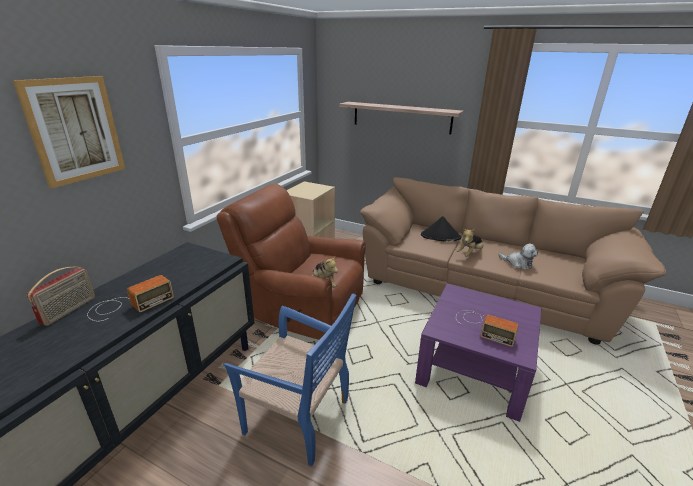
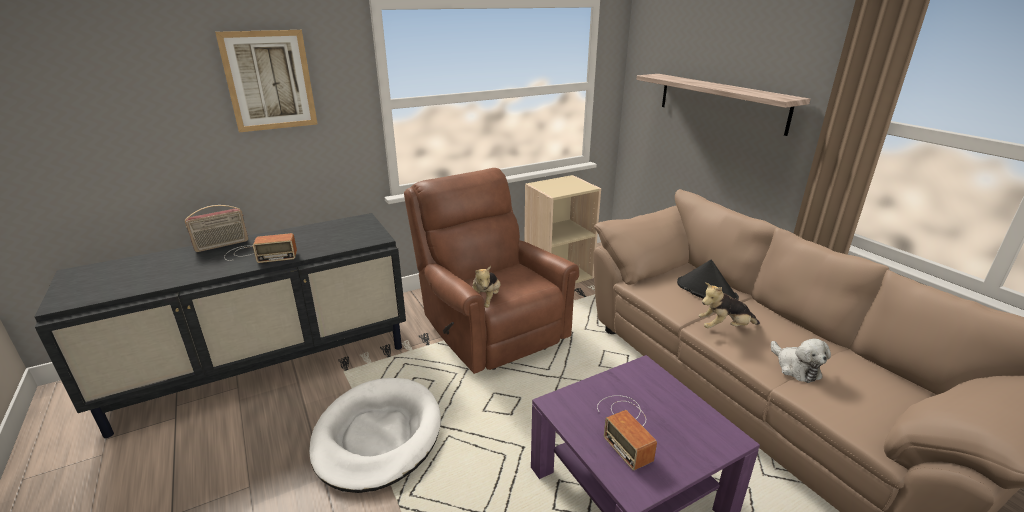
camera: 35 degrees right, 0 degrees up
blue armchair [224,294,356,466] -> white dog bed [309,378,441,493]

